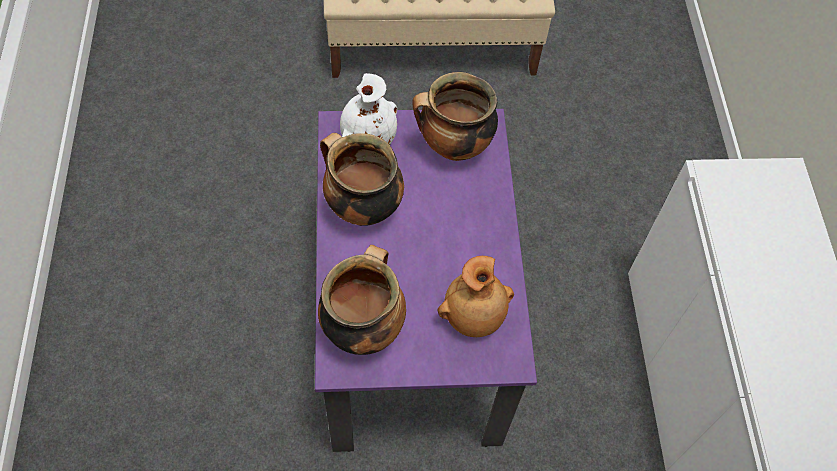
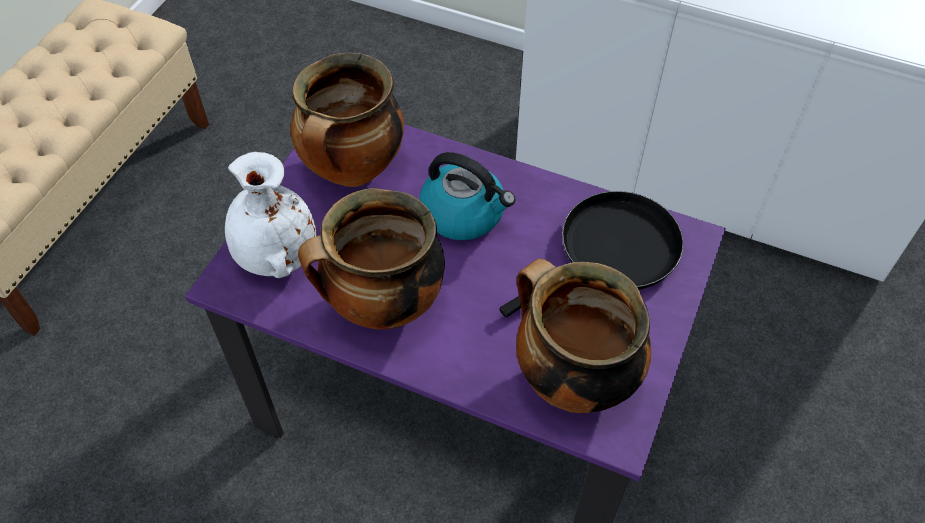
camera: 60 degrees left, 5 degrees down
brown vase [437,256,514,337] -> black frying pan [500,191,684,317]
none -> kettle [419,152,515,240]

